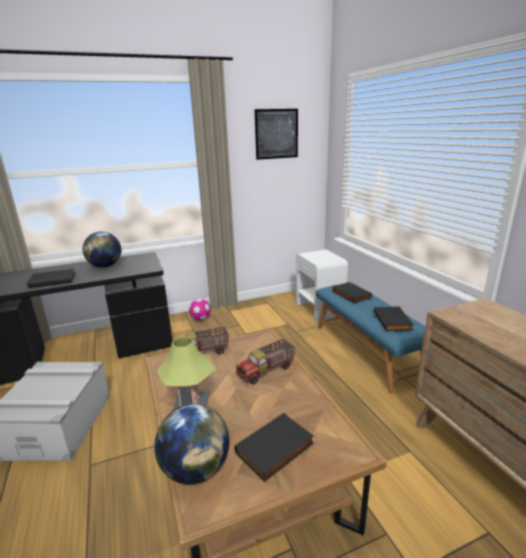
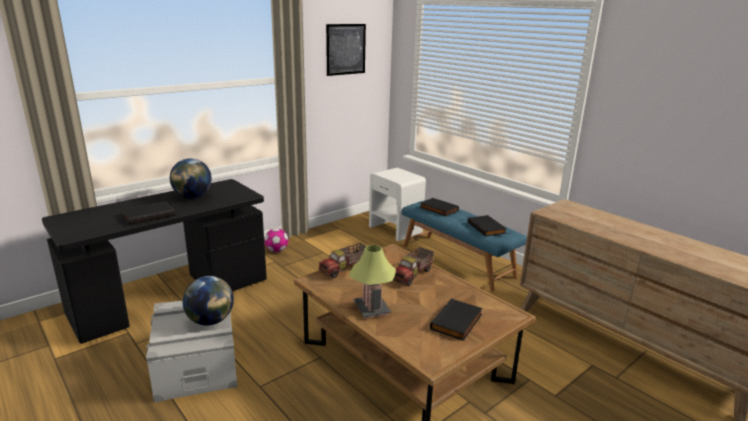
camera: 20 degrees left, 0 degrees up
globe [154,404,229,485] -> globe moved to [183,276,234,325]

